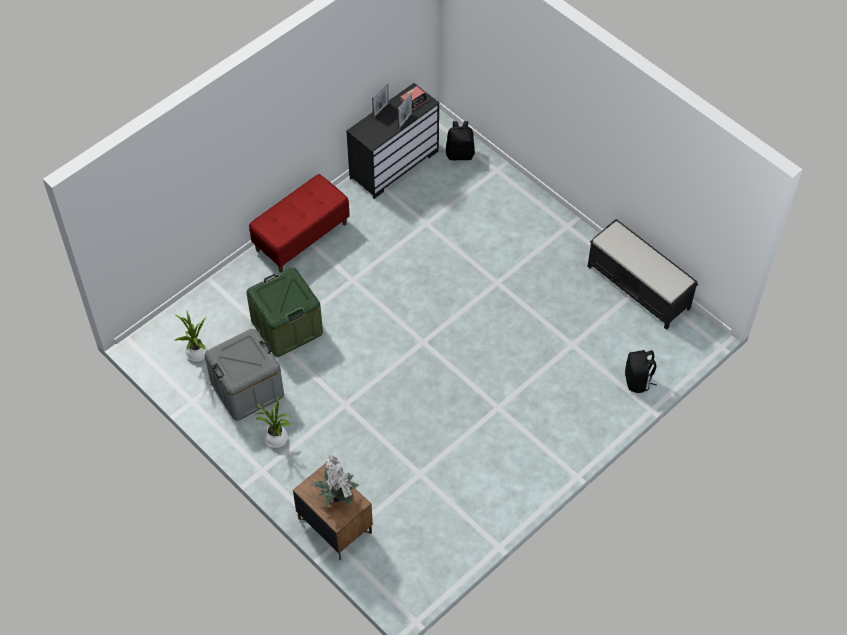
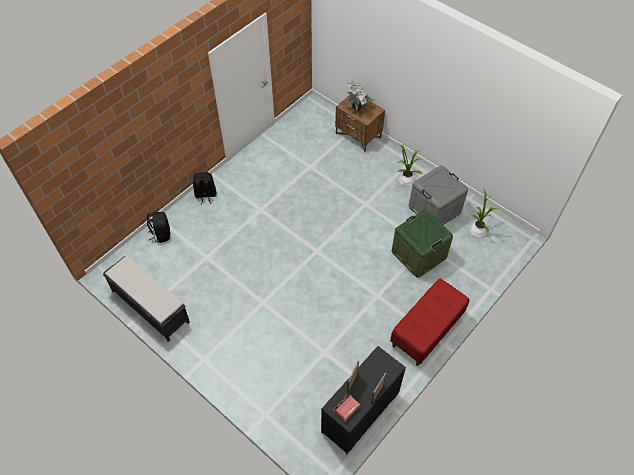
camera: 175 degrees right, 0 degrees up
black backpack [446,121,475,160] -> black backpack moved to [193,172,217,205]

